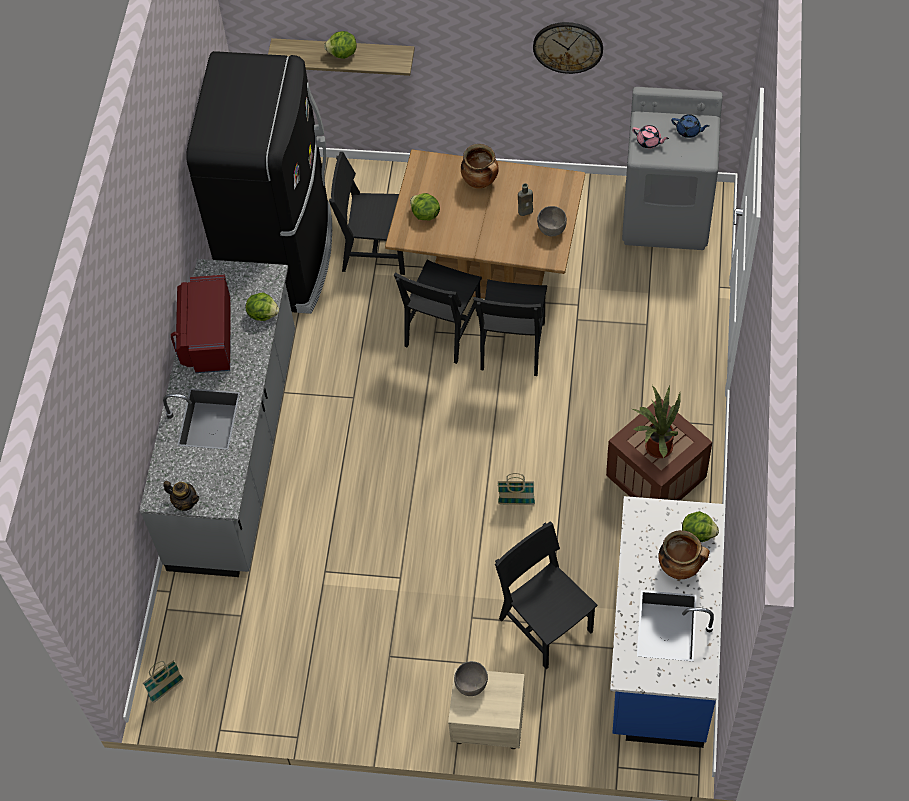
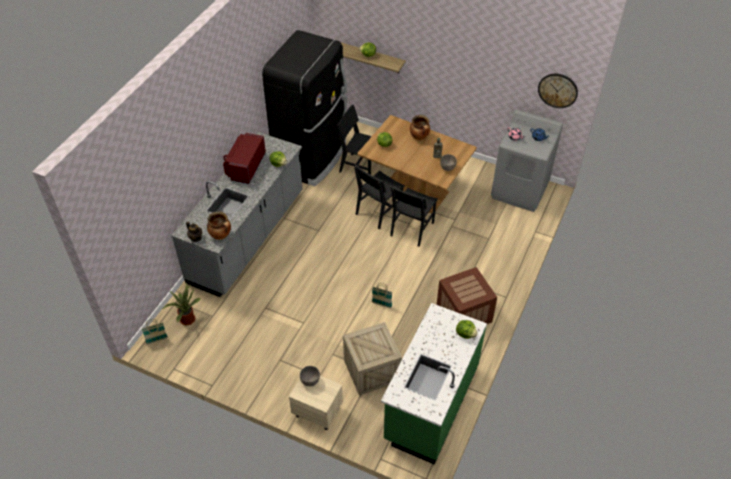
camera: 15 degrees right, 10 degrees down
black chair [495,521,598,669] -> crate [343,322,402,395]
wall clock [533,22,603,74] -> wall clock moved to [538,74,578,108]
blue counter [610,496,724,748] -> green counter [381,303,487,465]
potted plant [632,385,681,459] -> potted plant moved to [163,282,202,325]
cooking pot [658,530,710,579] -> cooking pot moved to [207,211,231,240]

